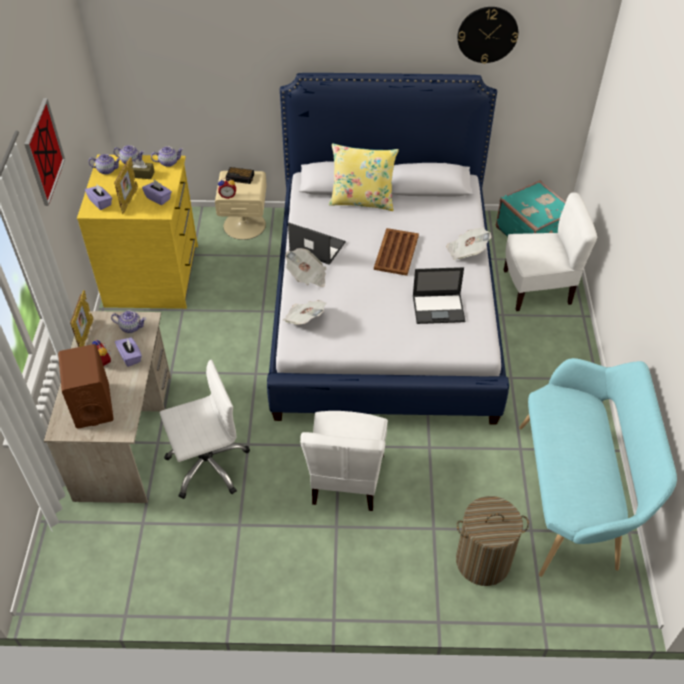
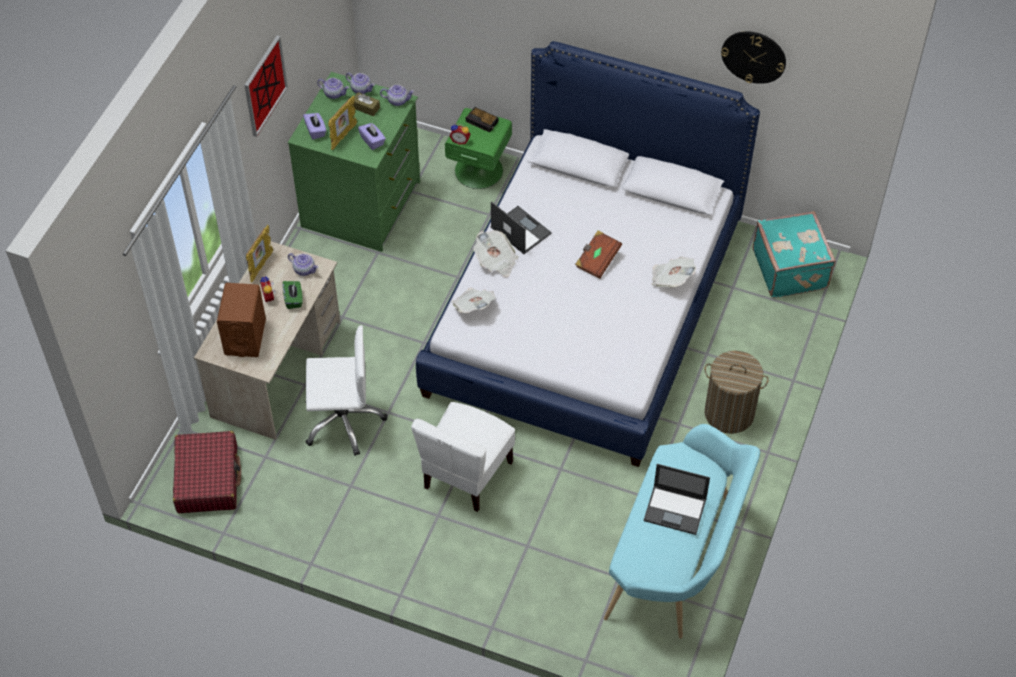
camera: 20 degrees right, 5 degrees up
yellow dresser [77,155,198,309] -> green dresser [288,72,420,252]
purple tissue box [115,337,142,367] -> green tissue box [283,281,303,309]
beige nightstand [215,171,267,240] -> green nightstand [445,108,512,189]
yellow pillow [329,143,399,211] -> none
brown tray [374,228,419,276] -> brown book [575,230,622,279]
laptop [413,267,465,324] -> laptop moved to [644,464,710,535]
laundry basket [456,496,529,586] -> laundry basket moved to [704,351,769,434]
white chair [504,192,597,311] -> none
none -> red suitcase [173,431,241,513]

